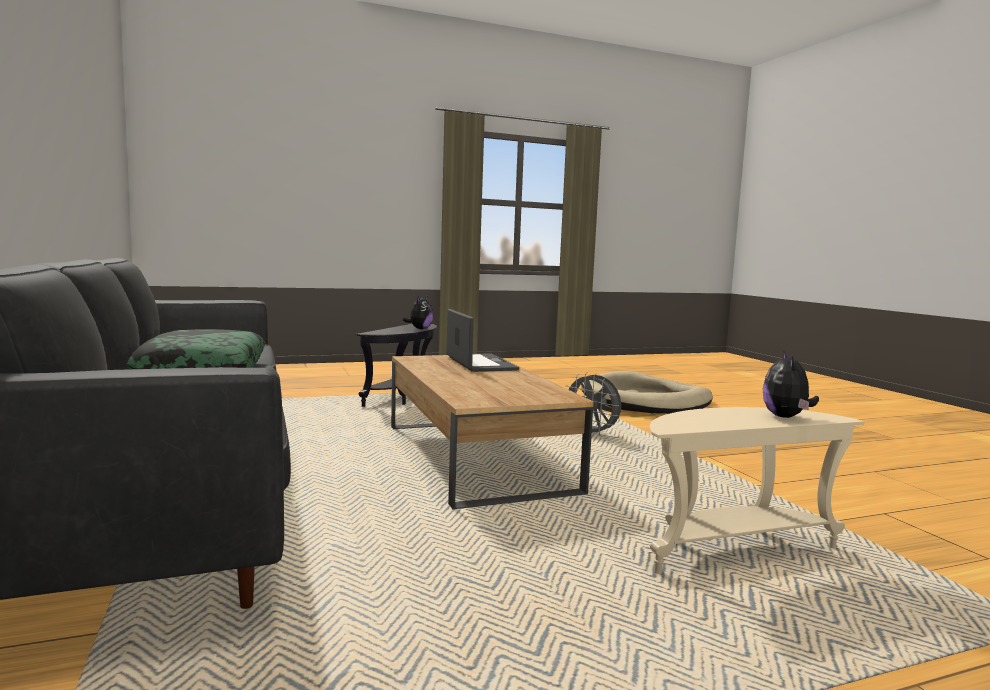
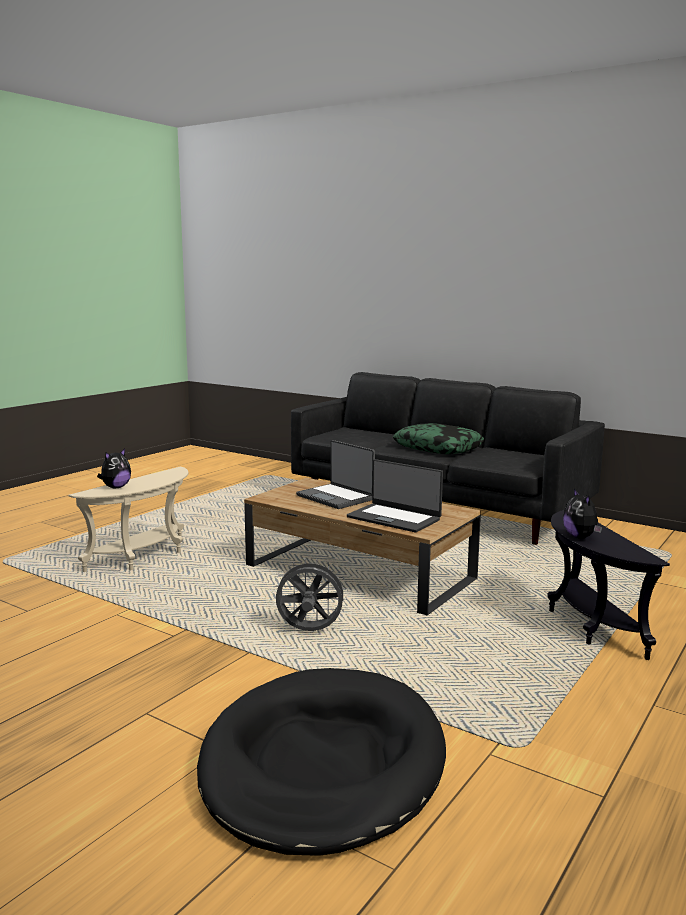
camera: 145 degrees right, 5 degrees up
beige dog bed [581,371,713,414] -> black dog bed [197,668,446,856]
plush toy [763,350,819,418] -> plush toy turned 60 degrees clockwise [97,448,131,488]
none -> laptop [296,440,375,509]

